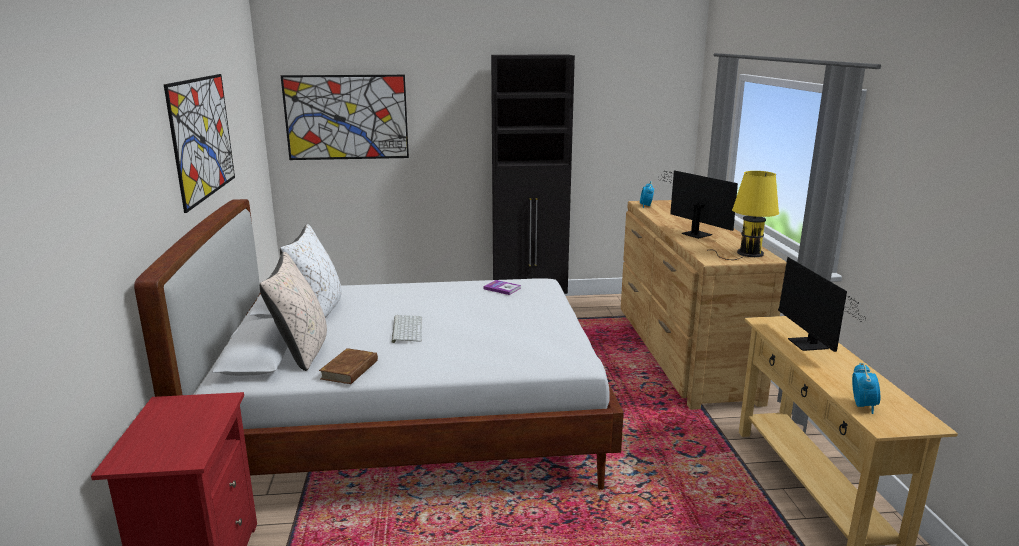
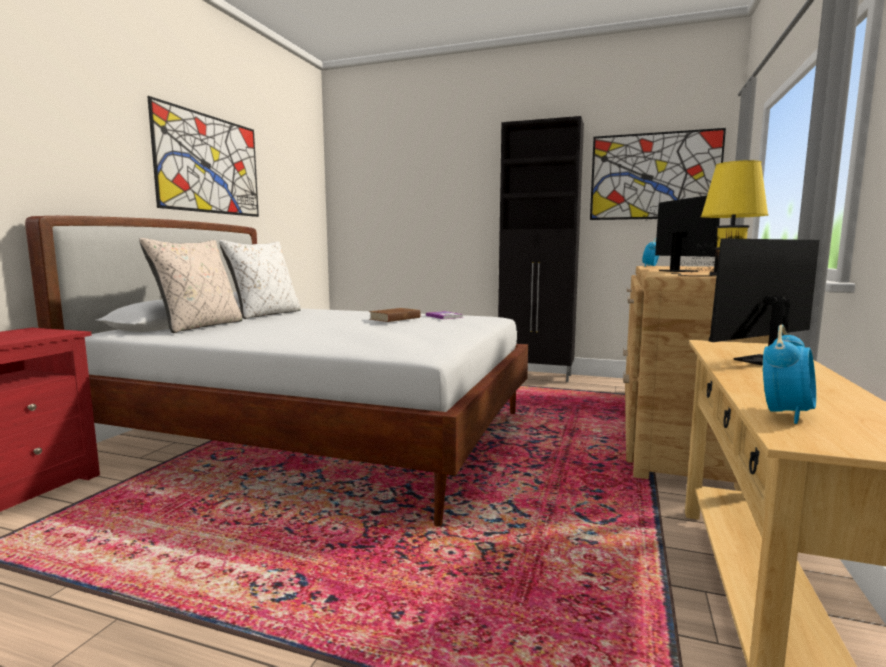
camera: 25 degrees right, 10 degrees down
picture [281,75,409,160] -> picture moved to [590,128,726,220]
brown book [319,348,378,384] -> brown book moved to [369,308,421,322]
keyboard [392,315,422,343] -> none
monitor [778,257,867,352] -> monitor turned 45 degrees clockwise [679,238,820,366]

